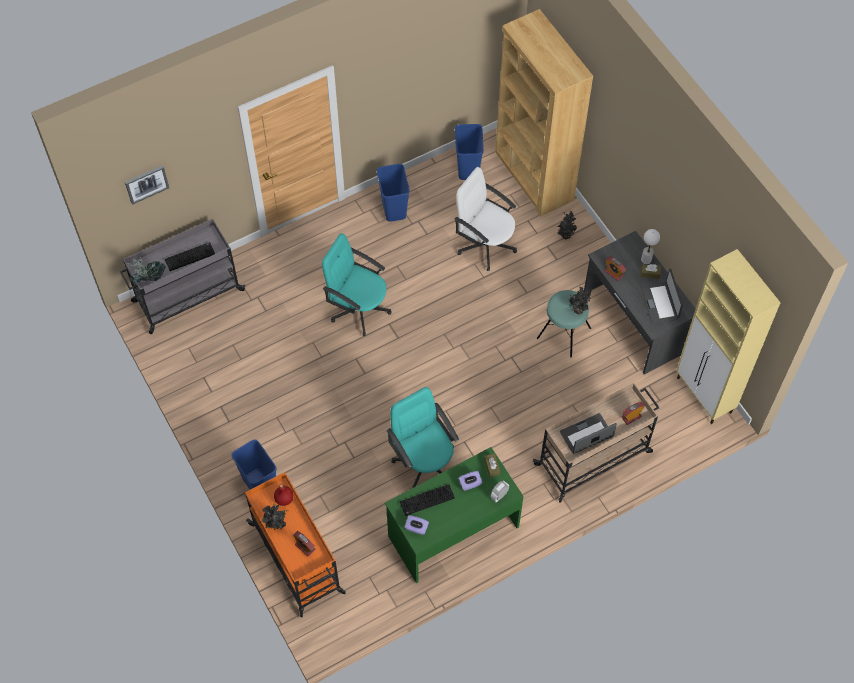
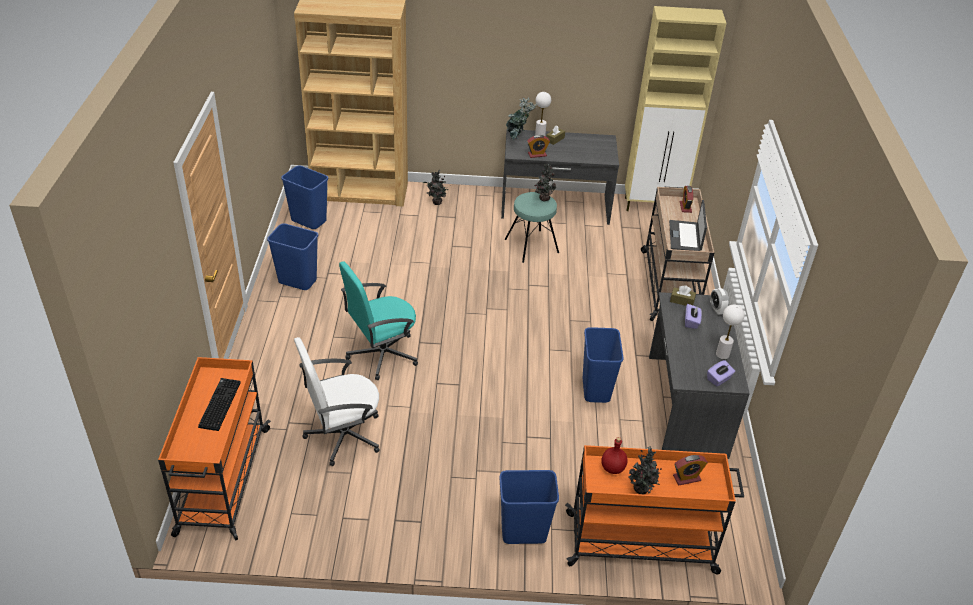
camera: 60 degrees left, 20 degrees down
grey cart [120,219,245,334] -> orange cart [158,357,271,541]
picture [125,165,169,205] -> none
potted plant [126,257,166,284] -> potted plant moved to [506,97,537,140]
green desk [385,447,524,583] -> grey desk [649,292,750,459]
turquoise office chair [387,387,459,488] -> blue trash can [583,327,623,403]
keyboard [400,484,455,516] -> none
white office chair [454,167,517,271] -> white office chair moved to [294,337,380,466]
laptop [641,269,683,324] -> none
none -> white table lamp [716,305,745,359]

